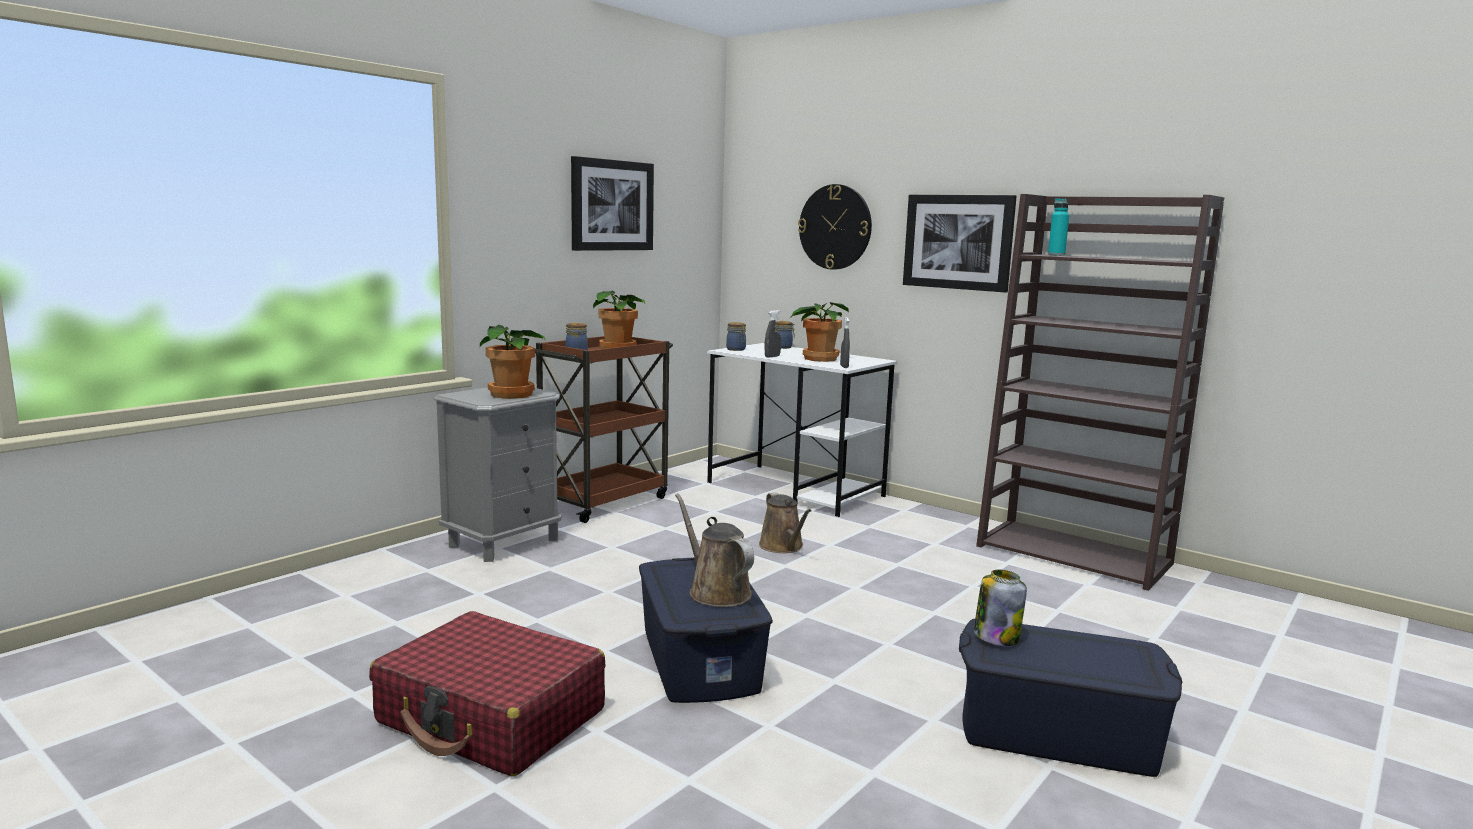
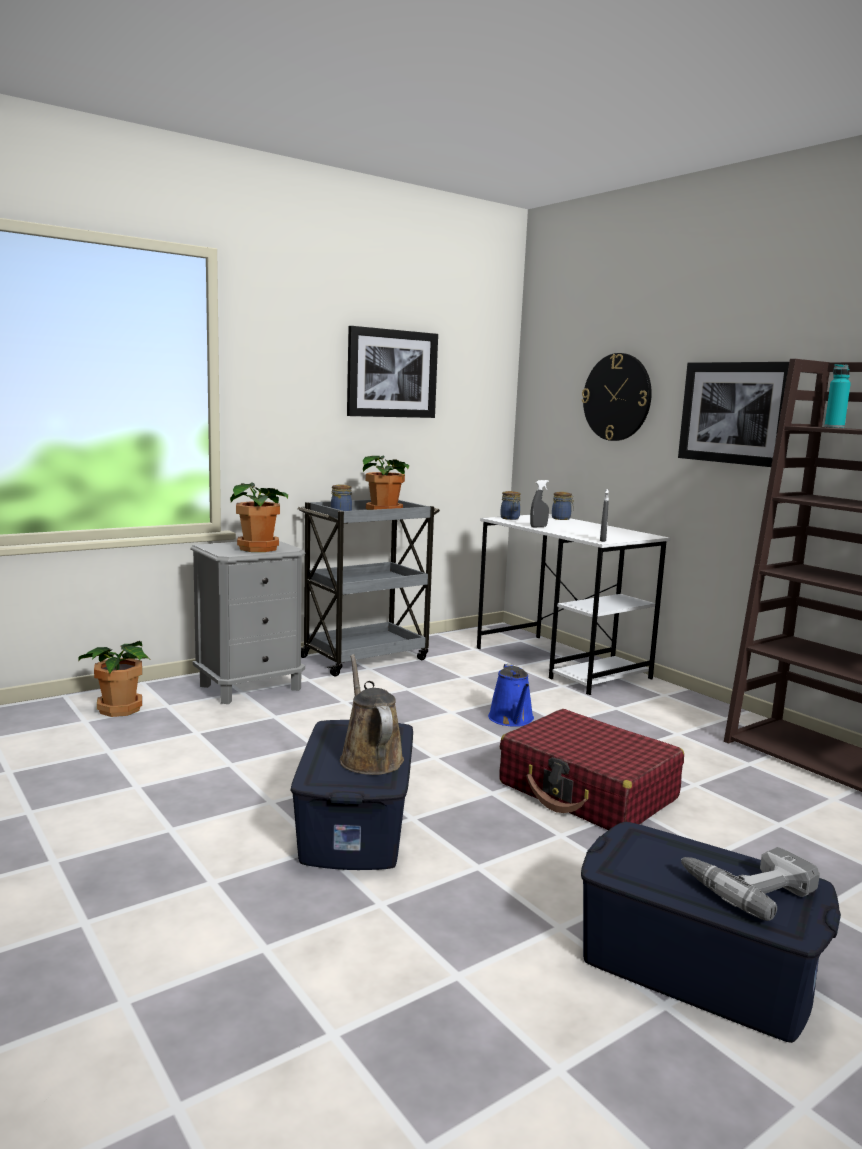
camera: 15 degrees right, 0 degrees up
red suitcase [369,611,606,777] -> red suitcase moved to [499,709,684,830]
brown cart [535,336,673,523] -> grey cart [298,500,440,677]
brown watering can [759,492,812,553] -> blue watering can [488,664,534,727]
potted plant [789,302,849,362] -> potted plant moved to [78,641,151,717]
jar [974,570,1027,646] -> none
none -> power drill [681,847,820,921]

